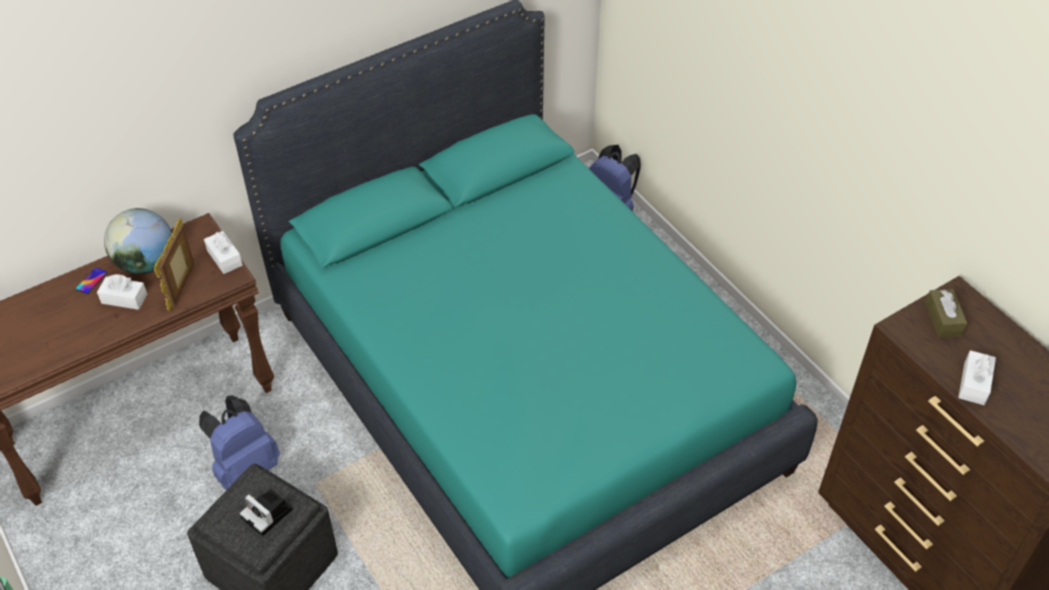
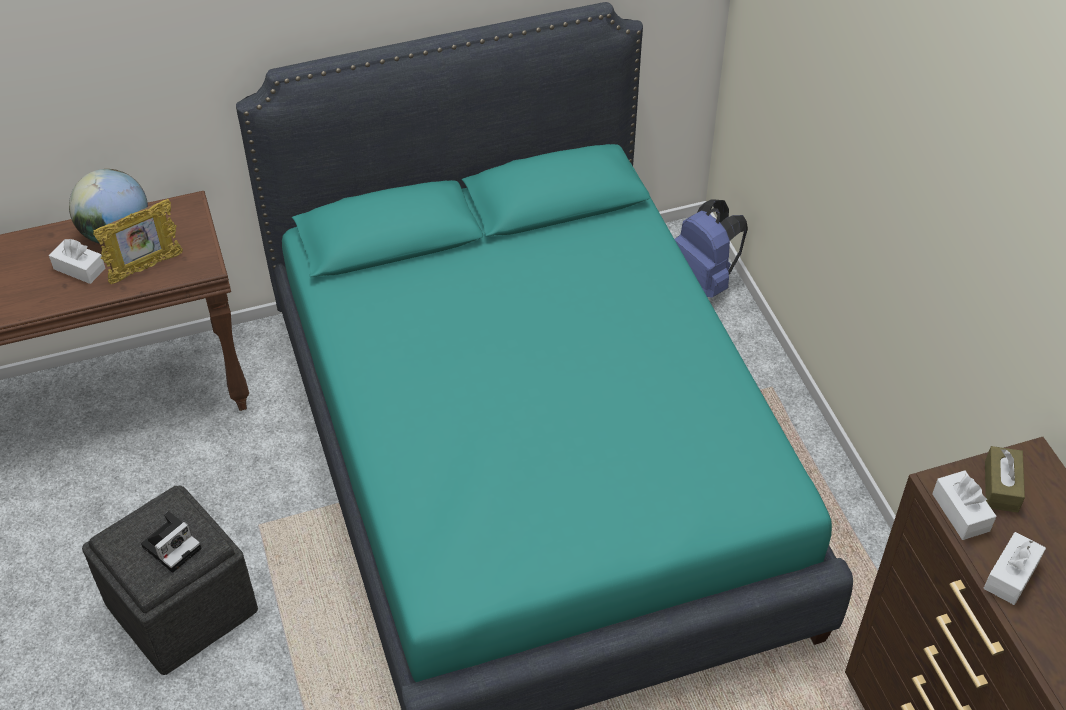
camera: 15 degrees right, 0 degrees up
phone [75,267,107,294] -> none
picture frame [154,218,195,311] -> picture frame turned 150 degrees counterclockwise [93,199,183,284]
blue backpack [199,396,280,490] -> none
white tissue box [204,231,243,274] -> white tissue box moved to [932,470,996,540]
camera [239,489,293,536] -> camera turned 105 degrees counterclockwise [141,511,202,573]

